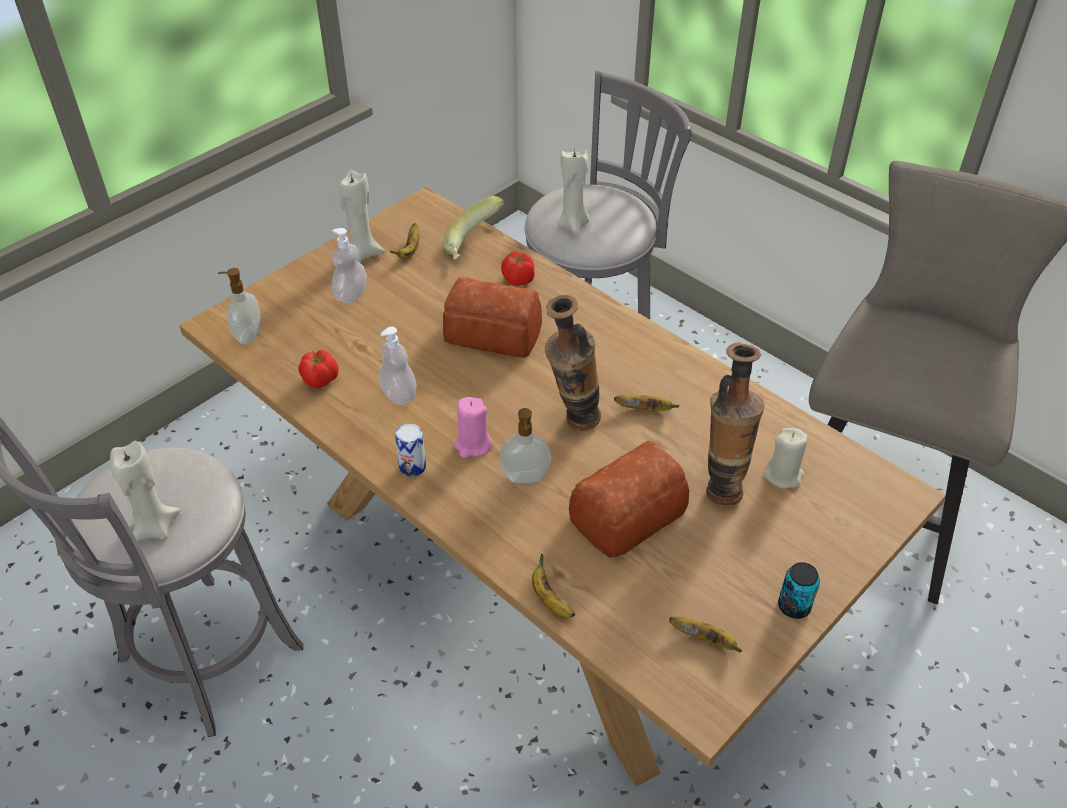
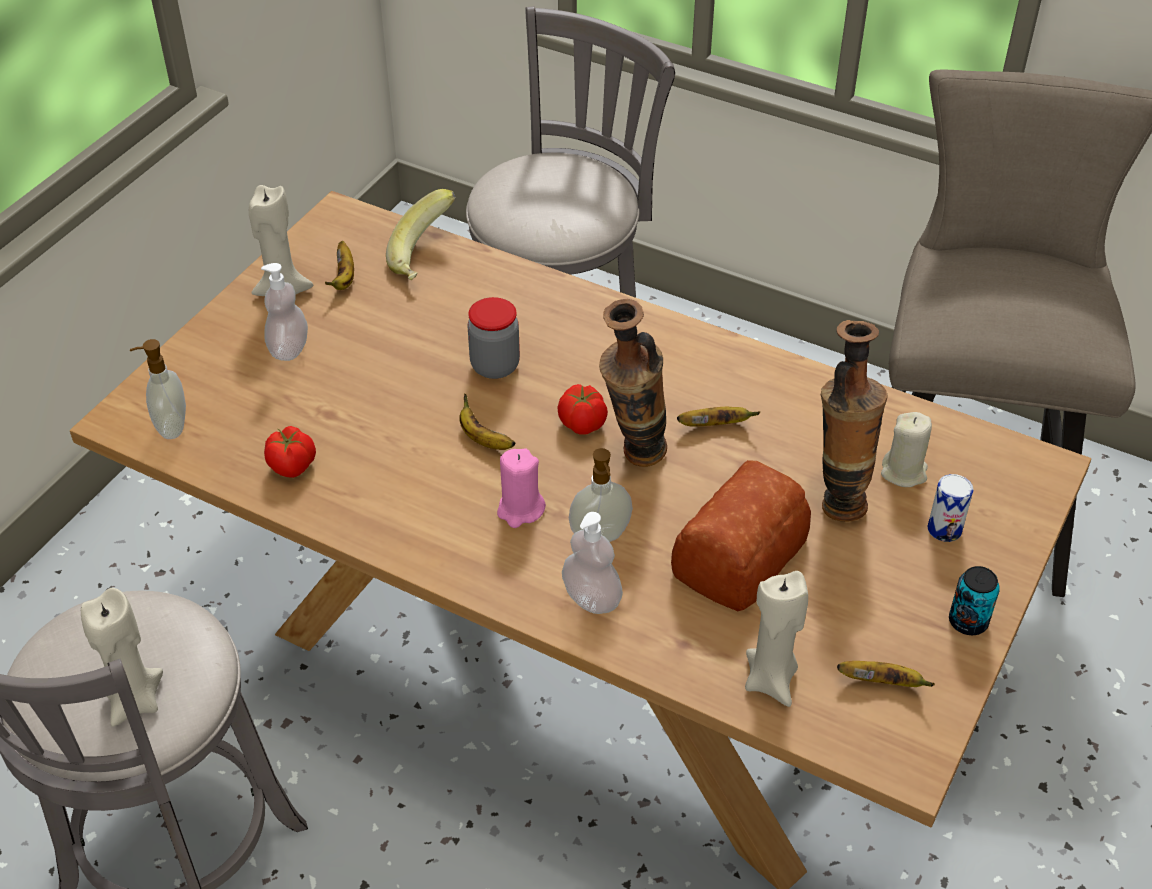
camera: 15 degrees left, 0 degrees up
soap dispenser [379,327,416,405] -> soap dispenser moved to [562,512,623,614]
can [395,424,426,477] -> can moved to [927,474,974,542]
bread [443,277,542,358] -> jar [467,297,520,379]
tomato [501,251,535,286] -> tomato moved to [557,384,608,435]
banana [532,553,575,618] -> banana moved to [459,393,516,450]
beige candle [557,150,589,236] -> beige candle moved to [745,571,808,707]

